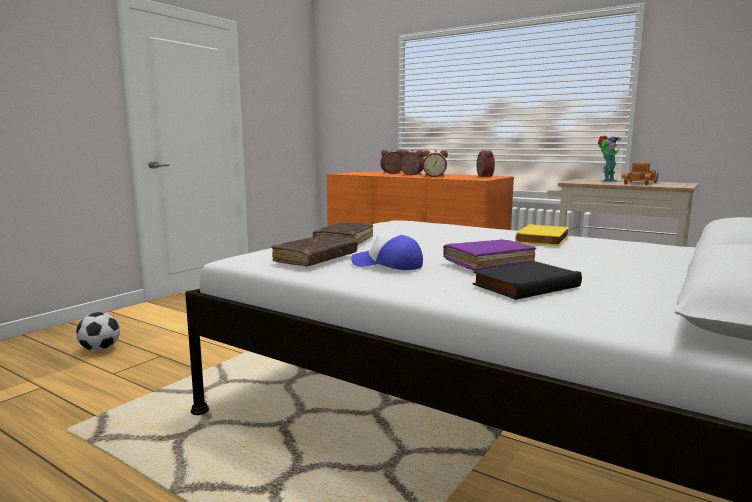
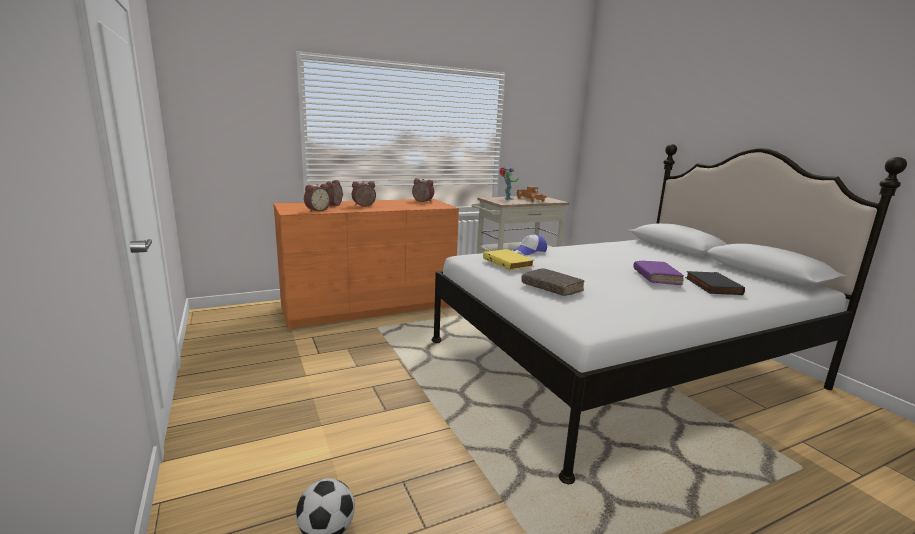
camera: 60 degrees left, 5 degrees up
brown book [271,235,357,267] -> none
cap [351,235,423,270] -> cap moved to [513,235,547,255]
alarm clock [423,150,448,177] -> alarm clock moved to [304,184,331,212]
yellow book [515,224,569,246] -> yellow book moved to [483,249,535,270]

